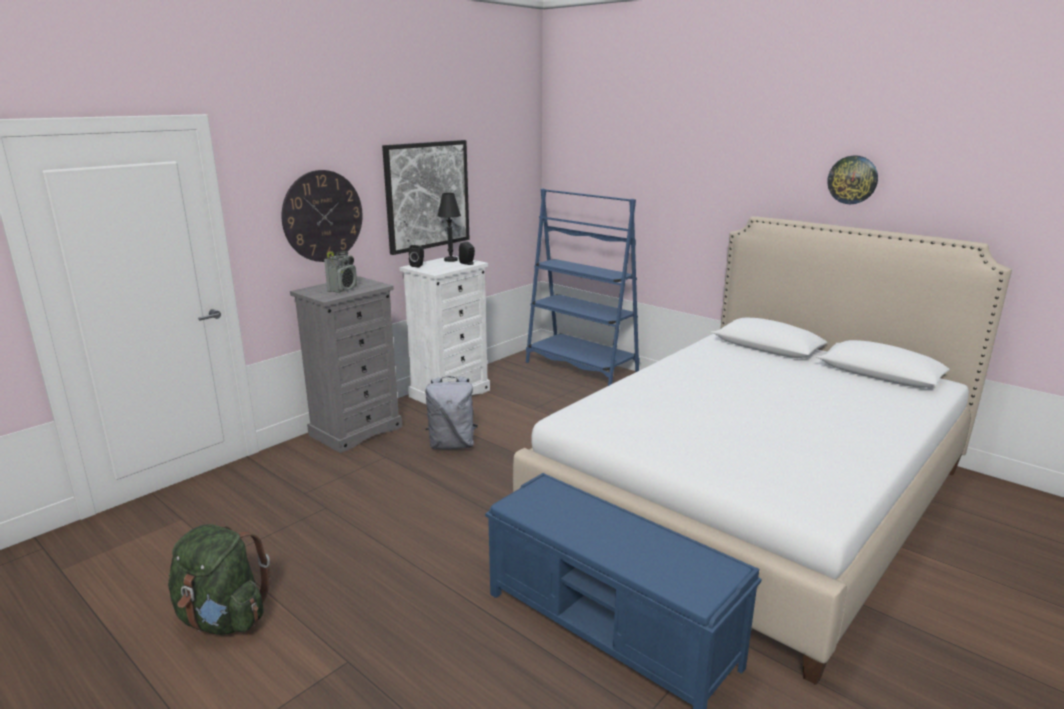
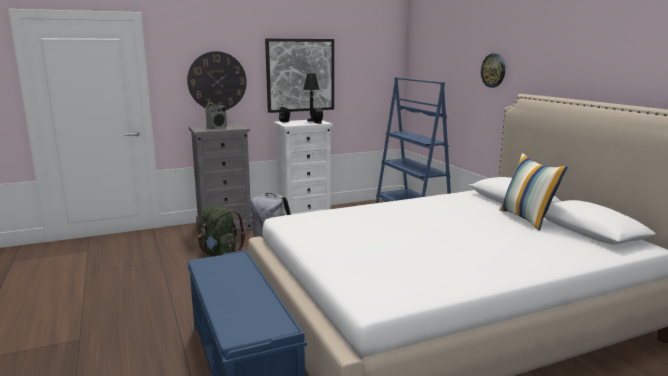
camera: 25 degrees right, 5 degrees down
green backpack [168,524,270,635] -> green backpack moved to [198,205,245,256]
wall clock [827,155,878,205] -> wall clock moved to [481,54,505,88]
none -> pillow [499,153,568,231]

